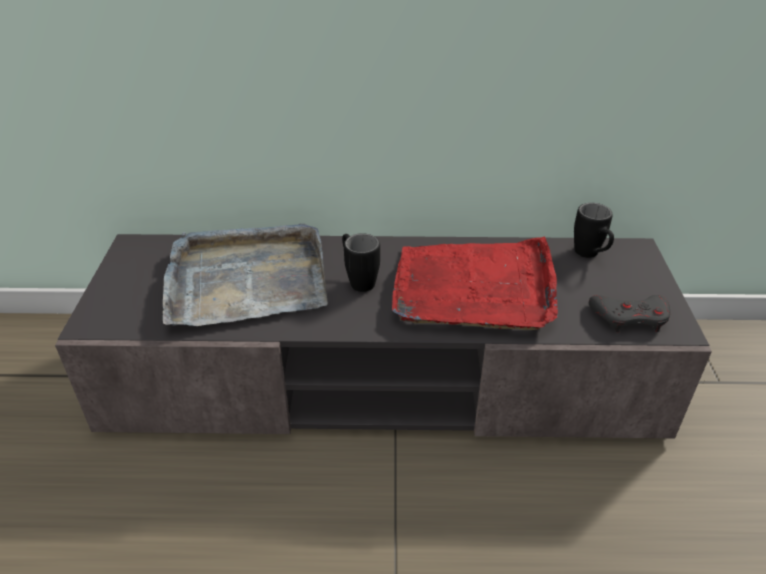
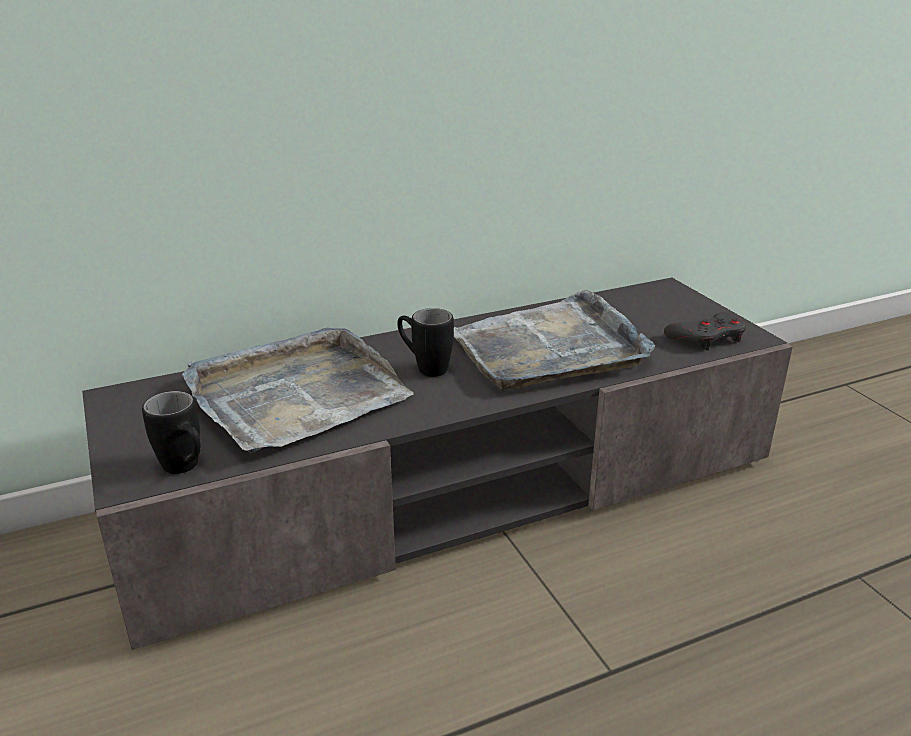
camera: 25 degrees left, 10 degrees down
red tray [392,237,558,330] -> grey tray [454,290,655,389]
black mug [574,203,614,258] -> black mug moved to [142,391,201,474]

